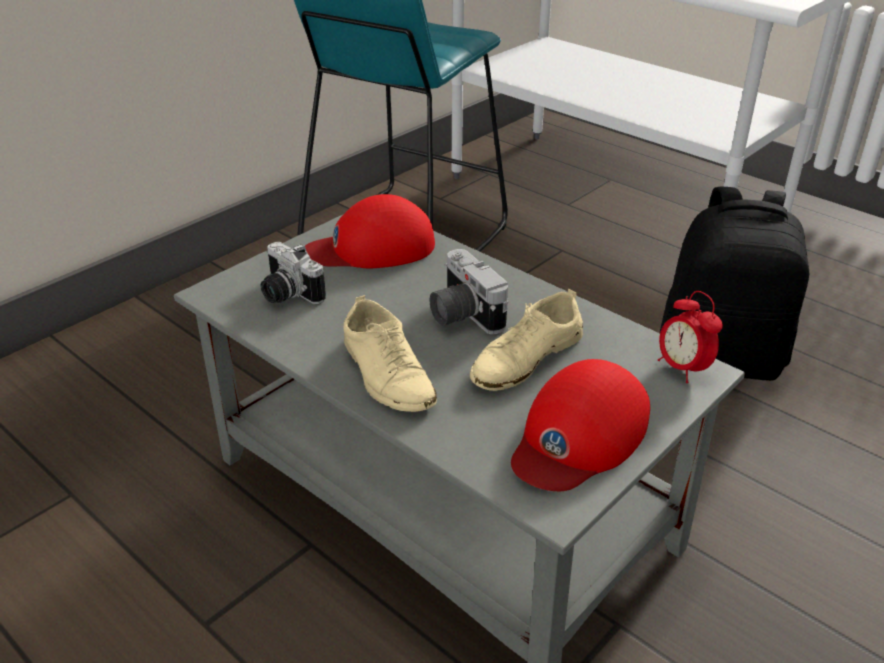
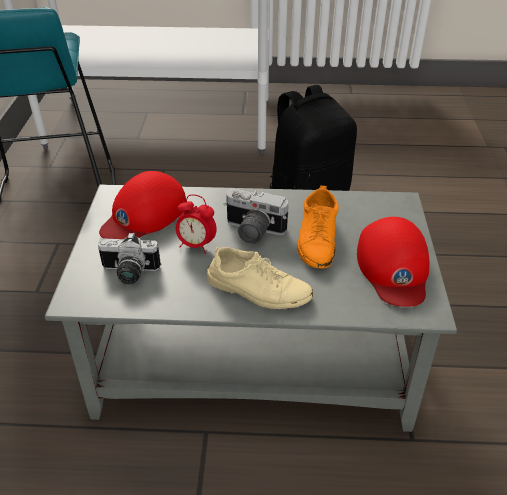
camera: 40 degrees left, 5 degrees up
beige shoe [470,289,583,391] -> orange shoe [297,186,339,268]
alarm clock [658,291,723,383] -> alarm clock moved to [176,194,217,254]

